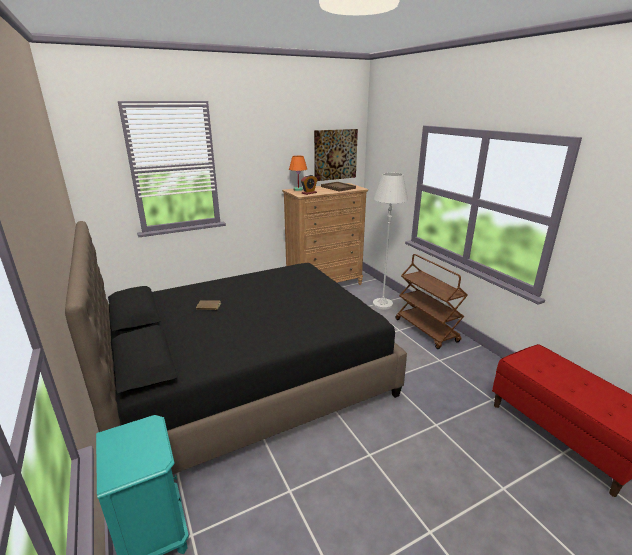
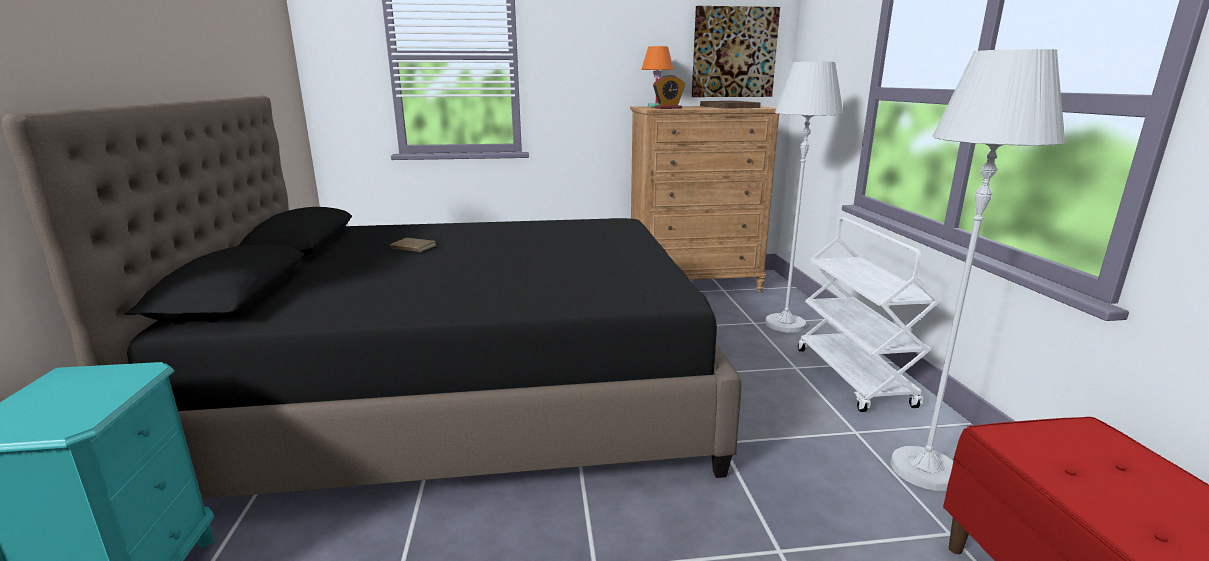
camera: 20 degrees right, 5 degrees down
brown cart [396,254,468,349] -> white cart [798,217,941,412]
none -> white floor lamp [890,49,1065,491]

